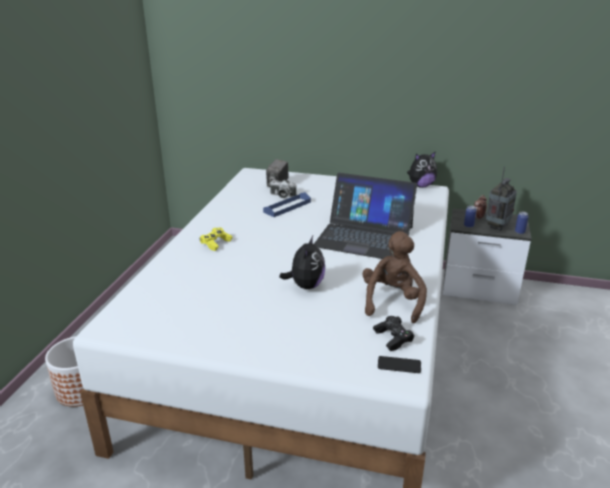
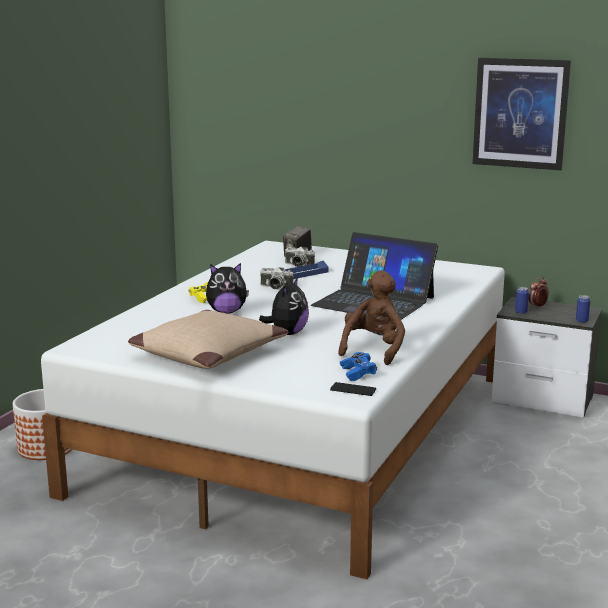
camera: 10 degrees right, 10 degrees down
black game controller [373,316,414,351] -> blue game controller [340,352,377,381]
plush toy [407,151,437,188] -> plush toy moved to [206,263,249,314]
radio [486,166,517,231] -> none
none -> beige pillow [128,310,288,369]
none -> camera [260,267,293,289]
none -> picture [472,58,571,170]

